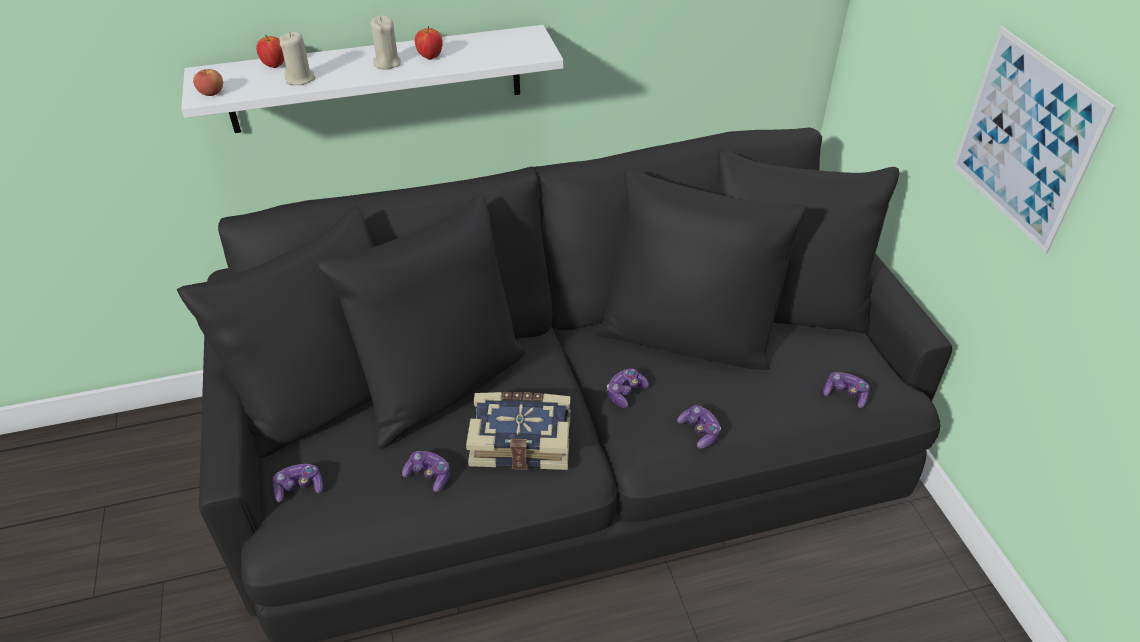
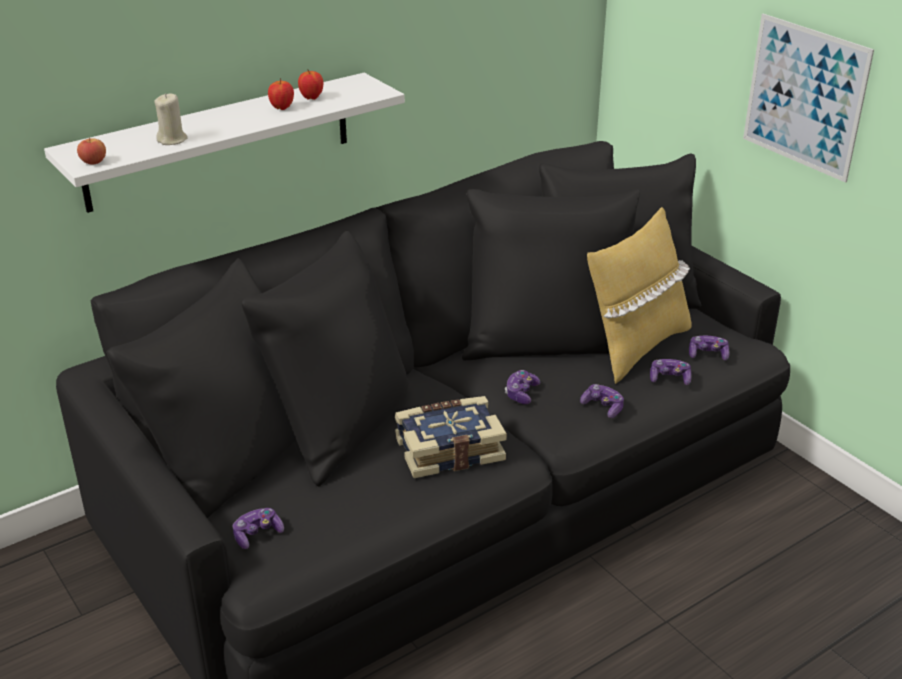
camera: 20 degrees left, 10 degrees down
apple [256,35,284,68] -> apple moved to [298,69,323,100]
beige candle [370,15,401,70] -> none
game controller [402,451,450,492] -> game controller moved to [650,359,691,385]
none -> yellow pillow [587,207,692,384]

